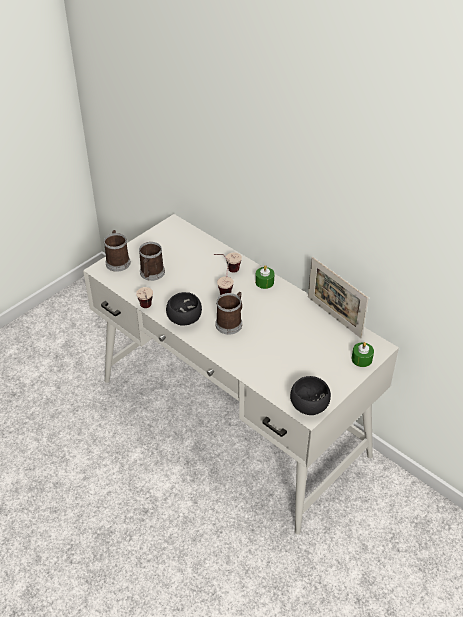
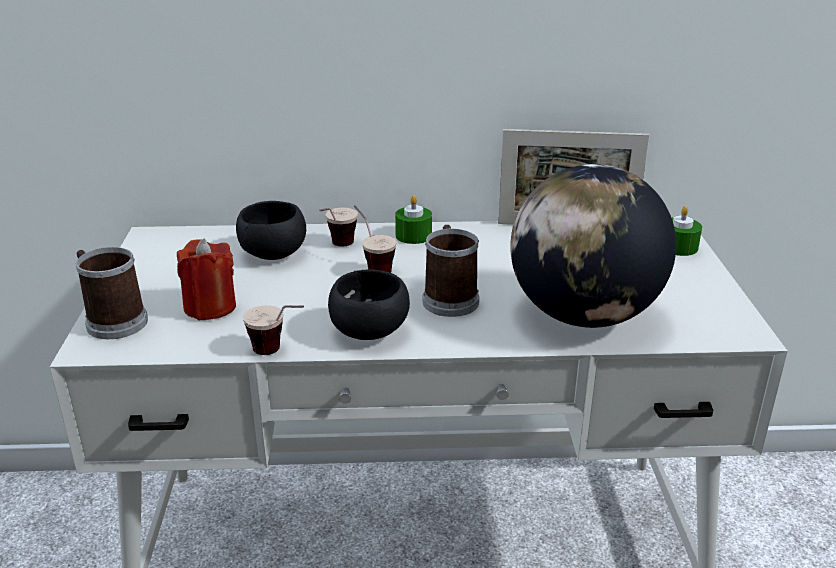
camera: 45 degrees left, 15 degrees down
mug [139,242,165,281] -> red candle [177,239,236,320]
black bowl [290,376,331,415] -> black bowl moved to [236,201,306,260]
none -> globe [510,164,676,328]

